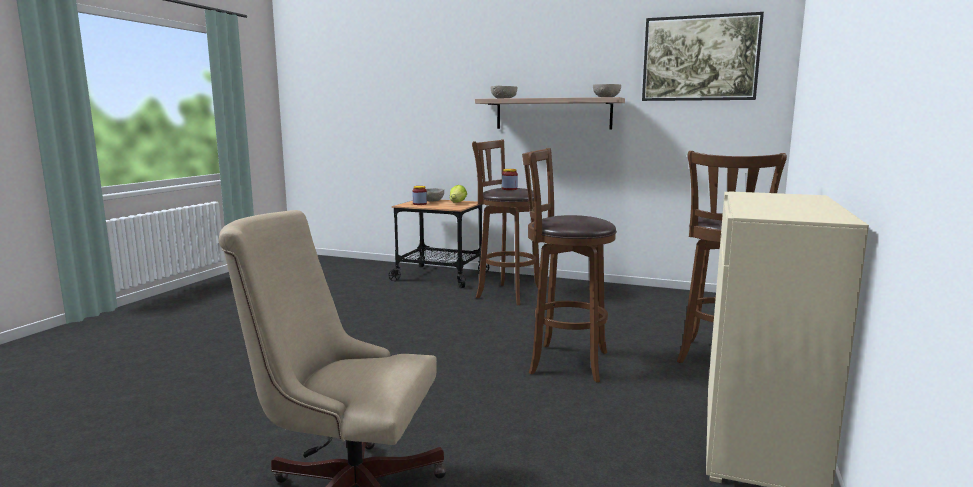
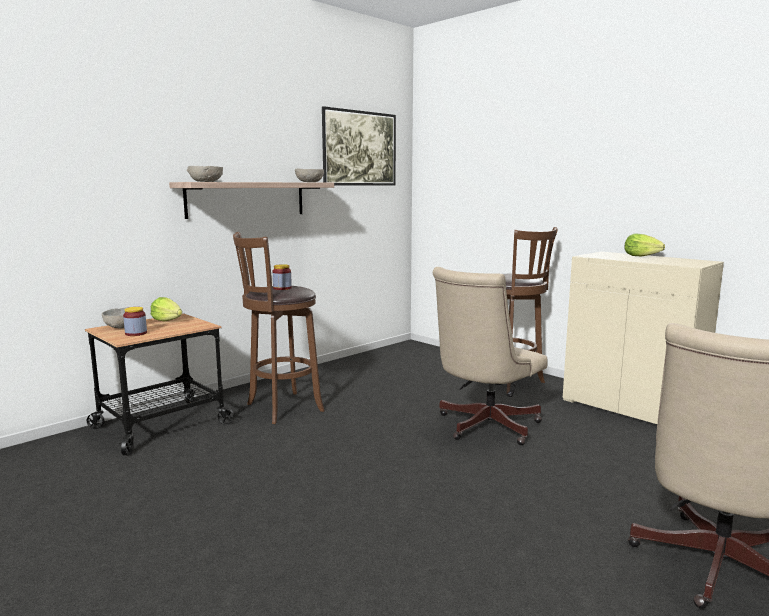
camera: 65 degrees left, 0 degrees up
brown stool [522,148,617,382] -> beige office chair [433,267,548,445]
none -> lettuce [624,234,665,256]

